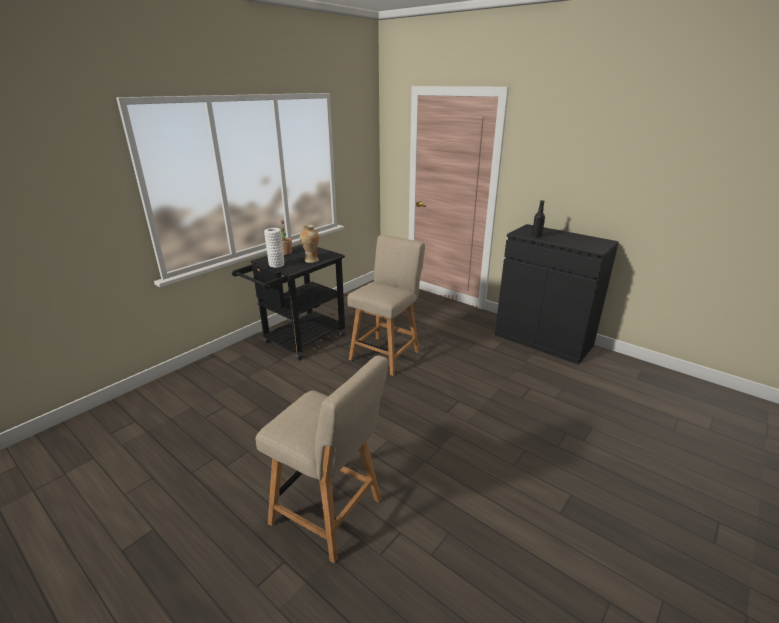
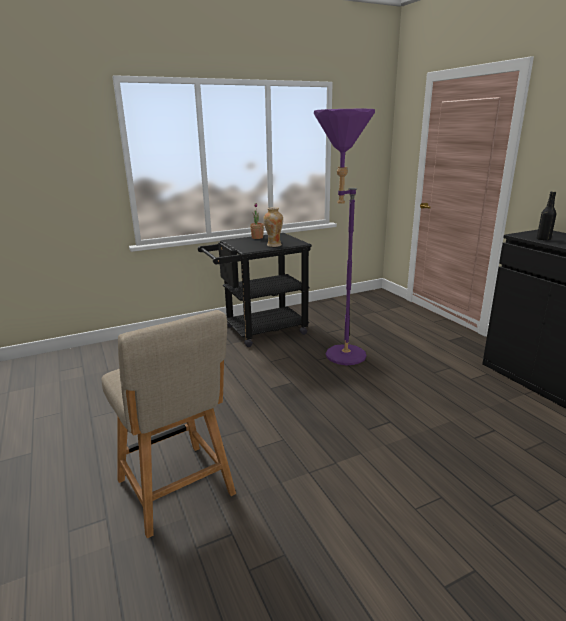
camera: 25 degrees right, 5 degrees down
white vase [264,228,284,268] -> none
beige chair [347,235,425,376] -> purple floor lamp [314,109,375,366]

